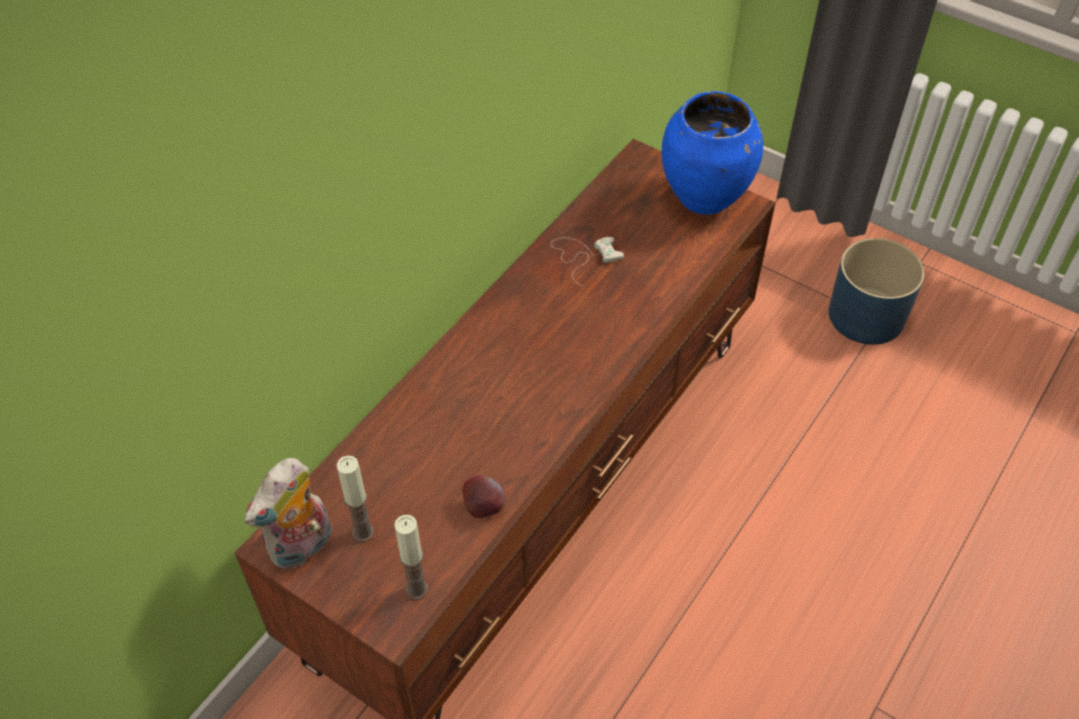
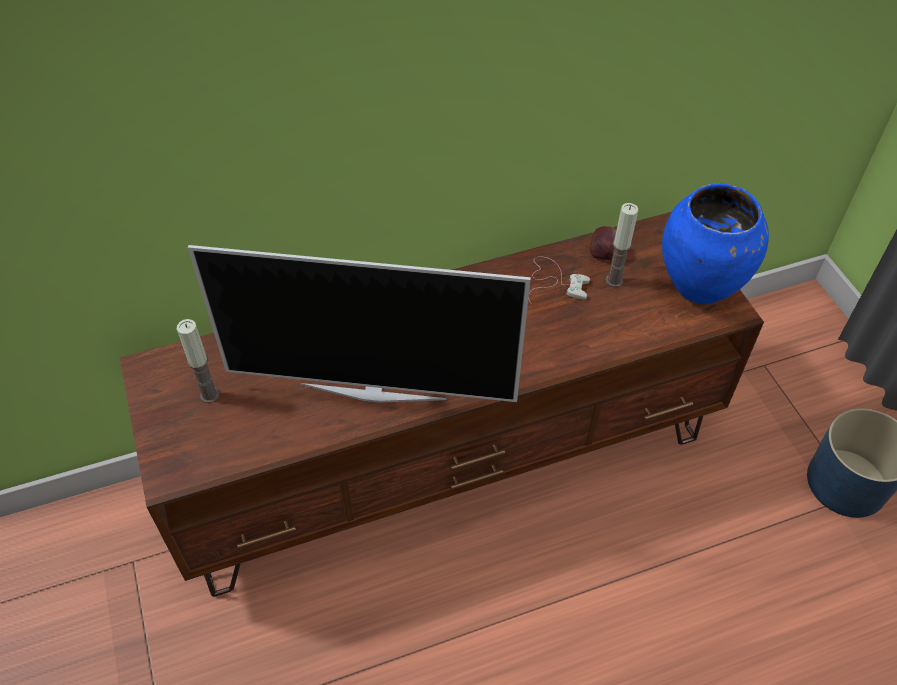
camera: 35 degrees right, 0 degrees up
plush toy [245,458,331,569] -> none
candle [394,515,428,600] -> candle moved to [606,203,638,287]
apple [462,475,505,518] -> apple moved to [590,226,616,260]
none -> television [188,245,531,403]

